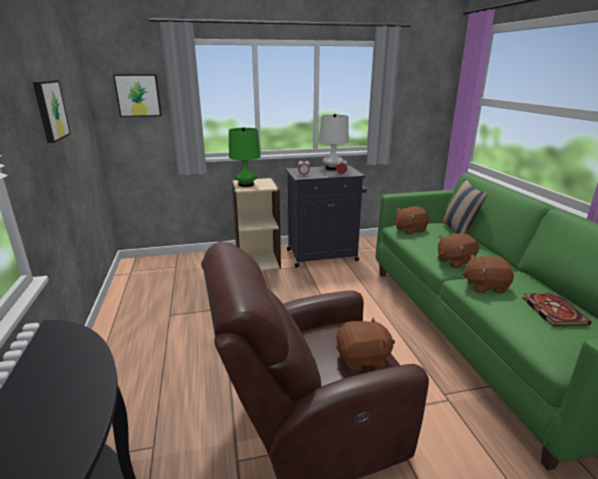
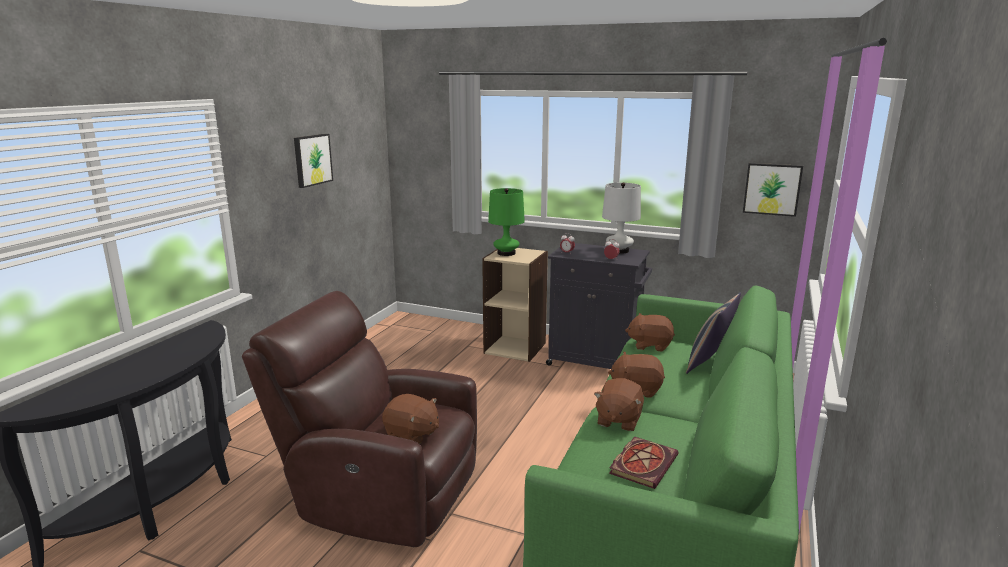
camera: 35 degrees right, 5 degrees down
picture [113,74,162,117] -> picture moved to [743,163,803,217]
brown plush toy [462,255,514,294] -> brown plush toy turned 105 degrees counterclockwise [594,378,644,431]

